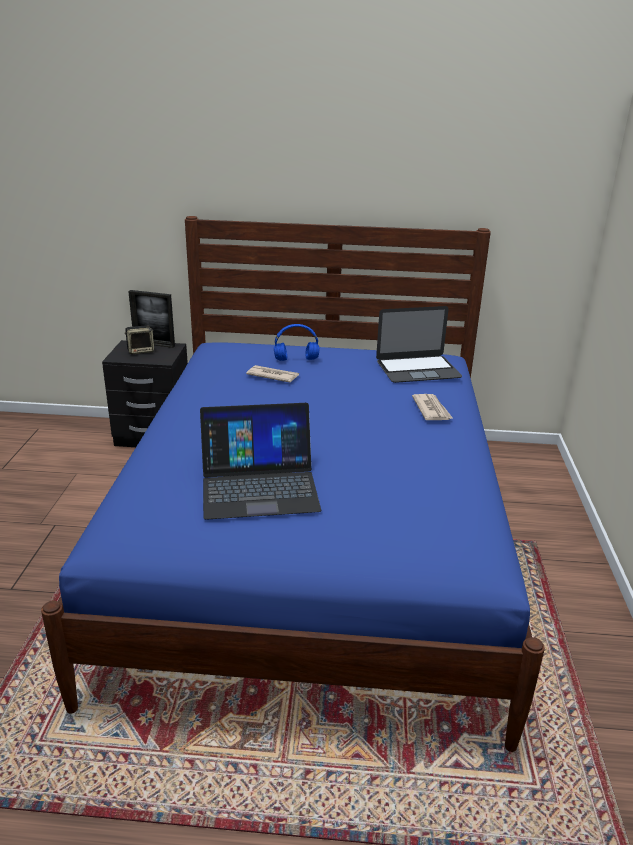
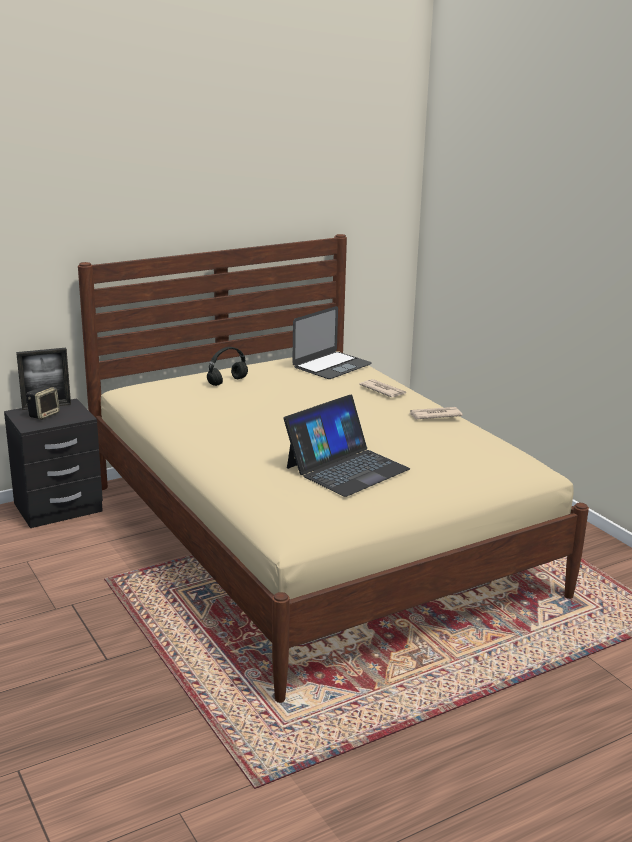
camera: 35 degrees left, 5 degrees down
blue bed [41,216,545,752] -> beige bed [78,234,589,703]
newspaper [246,365,299,383] -> newspaper moved to [409,407,463,419]
blue headphones [274,324,319,361] -> black headphones [207,347,248,386]

